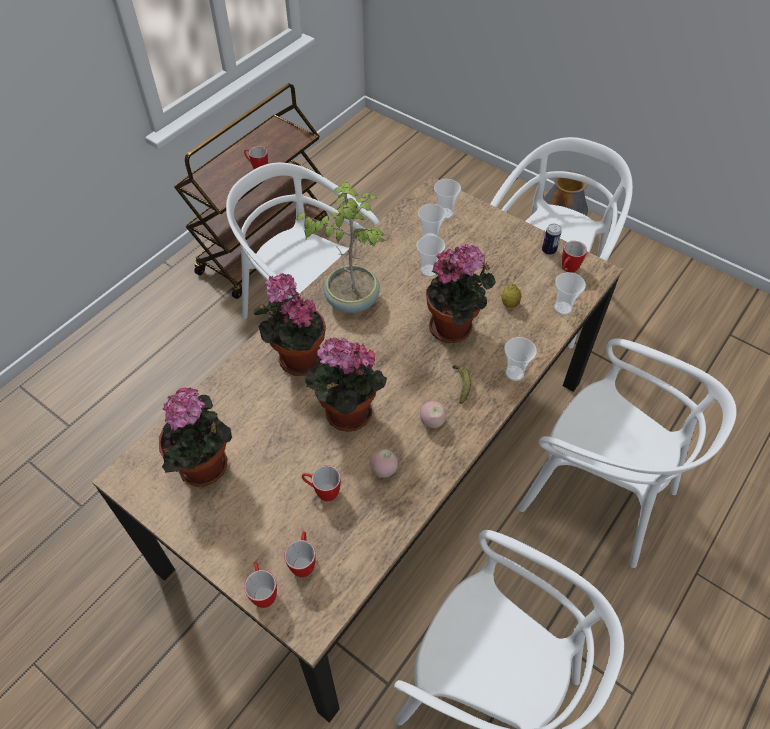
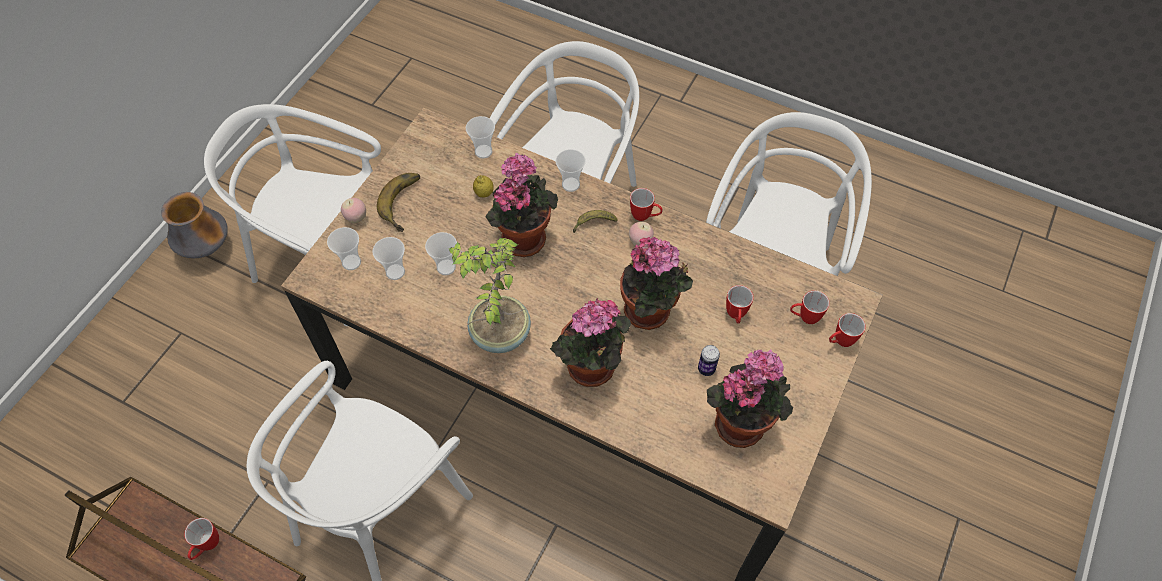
camera: 100 degrees left, 5 degrees up
apple [370,449,398,478] -> apple moved to [341,198,366,223]
can [542,224,562,255] -> can moved to [698,345,720,376]
mug [562,241,587,273] -> mug moved to [630,188,663,221]
none -> banana [377,173,420,232]

